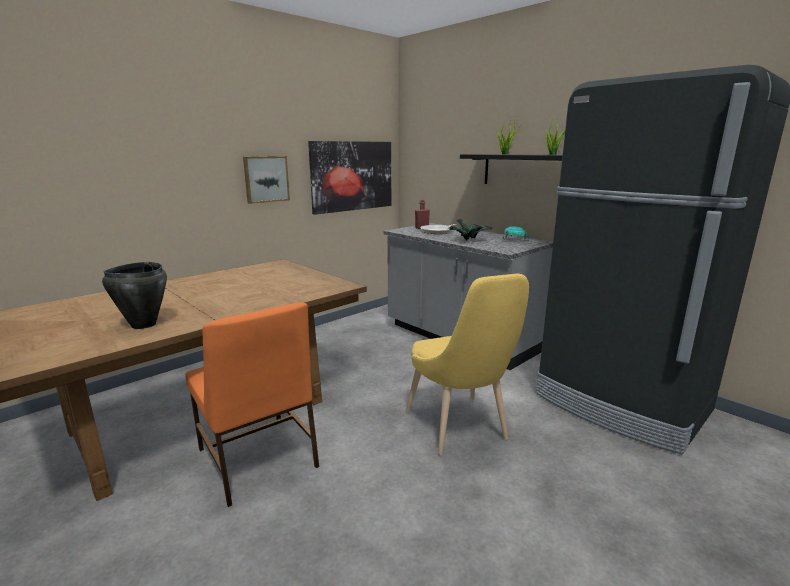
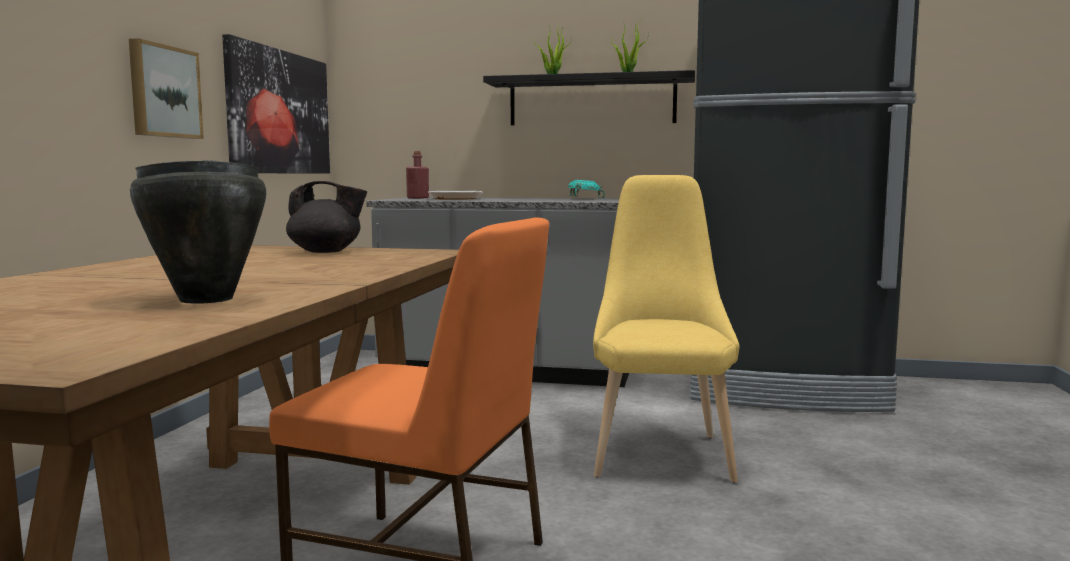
camera: 35 degrees left, 10 degrees down
yellow chair [406,274,529,455] -> yellow chair turned 120 degrees counterclockwise [593,175,740,483]
potted plant [448,219,492,241] -> none
none -> black teapot [286,181,367,253]

